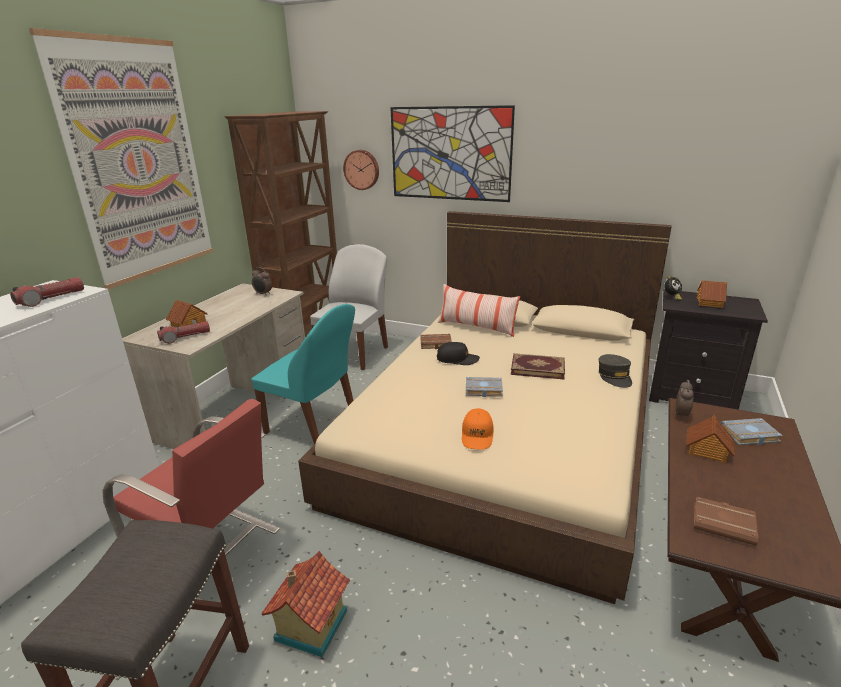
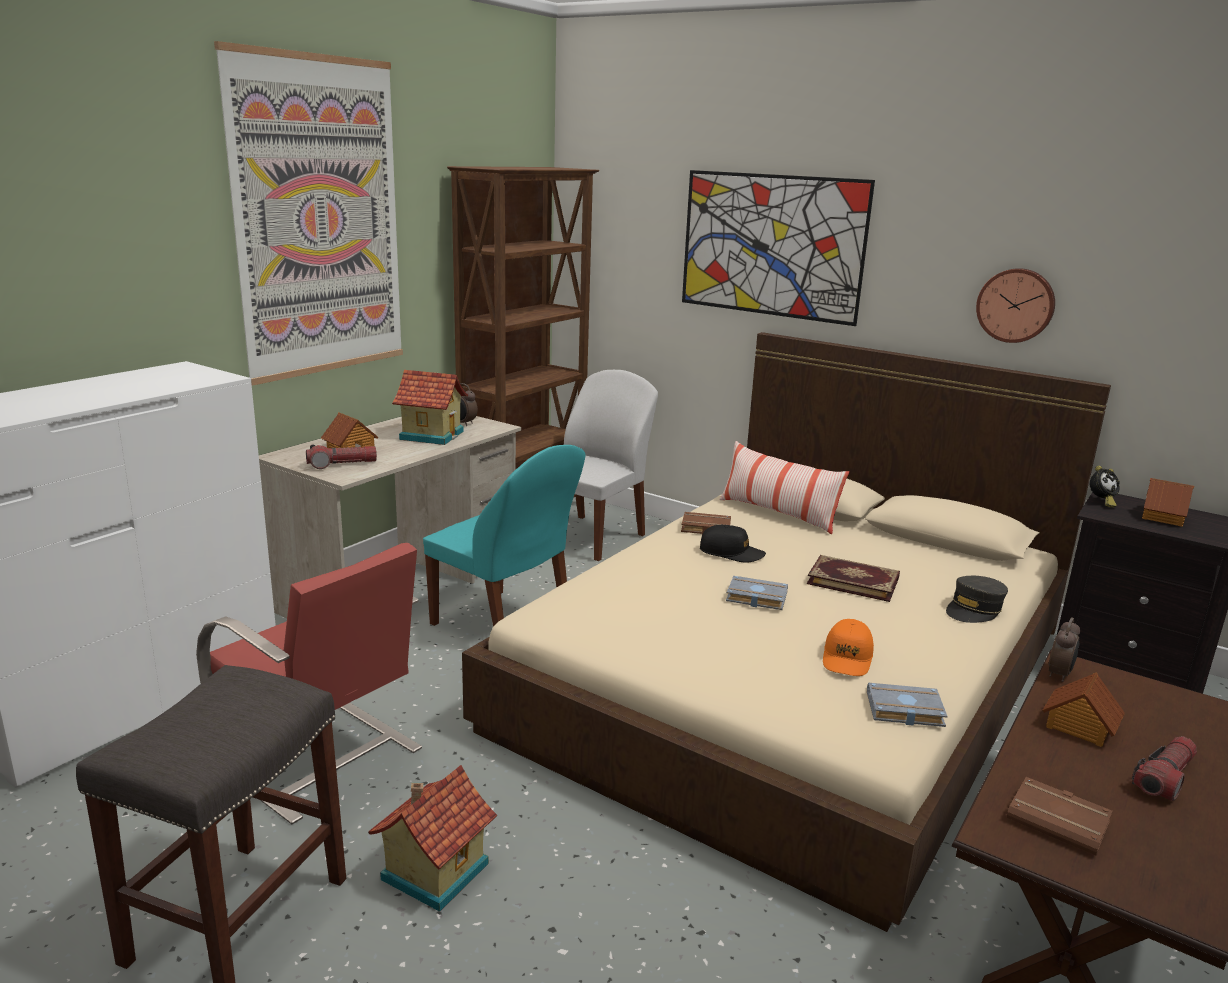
camera: 10 degrees right, 5 degrees down
flashlight [10,277,84,307] -> flashlight moved to [1132,736,1197,801]
wall clock [343,150,379,190] -> wall clock moved to [976,268,1055,343]
orange cap [462,408,494,450] -> orange cap moved to [823,619,874,676]
grey cap [599,354,632,388] -> grey cap turned 45 degrees clockwise [946,576,1008,623]
grey book [720,418,783,445] -> grey book moved to [867,683,948,727]
none -> toy house [392,370,468,445]

